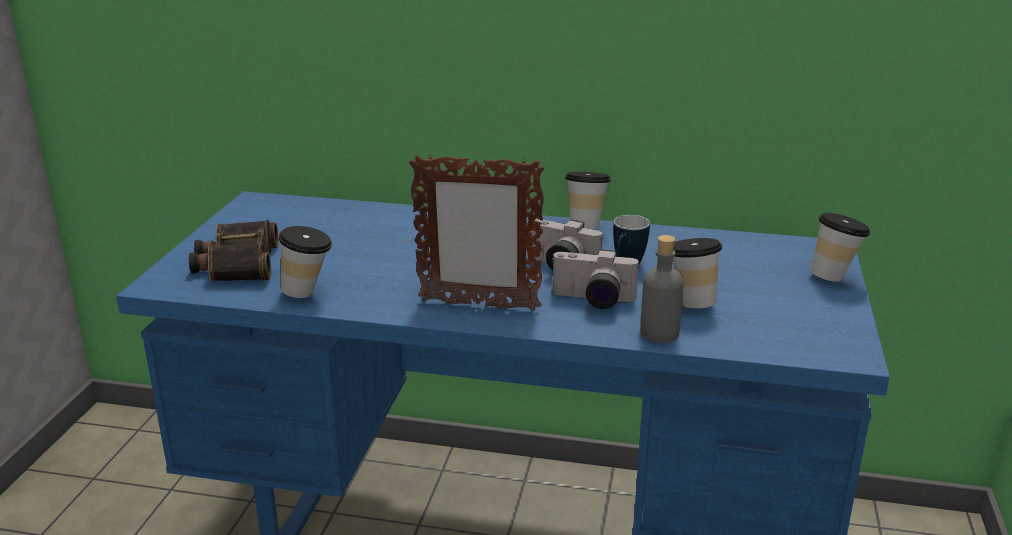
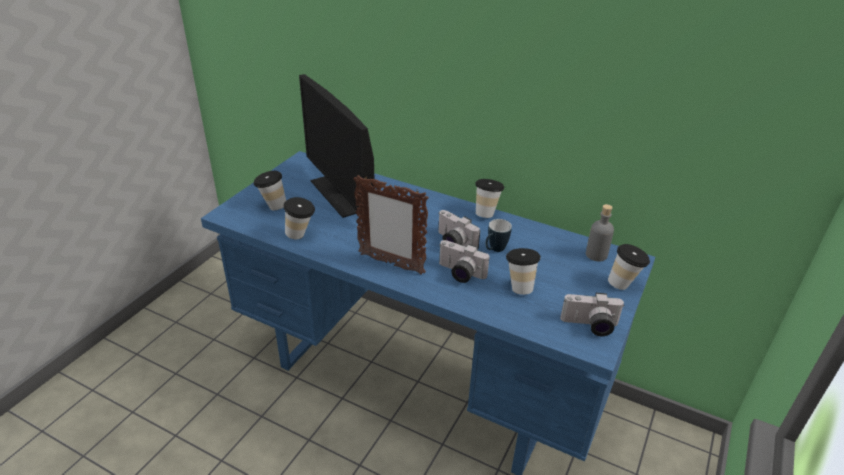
camera: 15 degrees right, 10 degrees up
binoculars [189,220,279,281] -> cup [254,171,286,210]
grey bottle [640,235,684,343] -> grey bottle moved to [586,204,614,261]
none -> monitor [299,74,374,218]
none -> camera [560,293,625,336]

